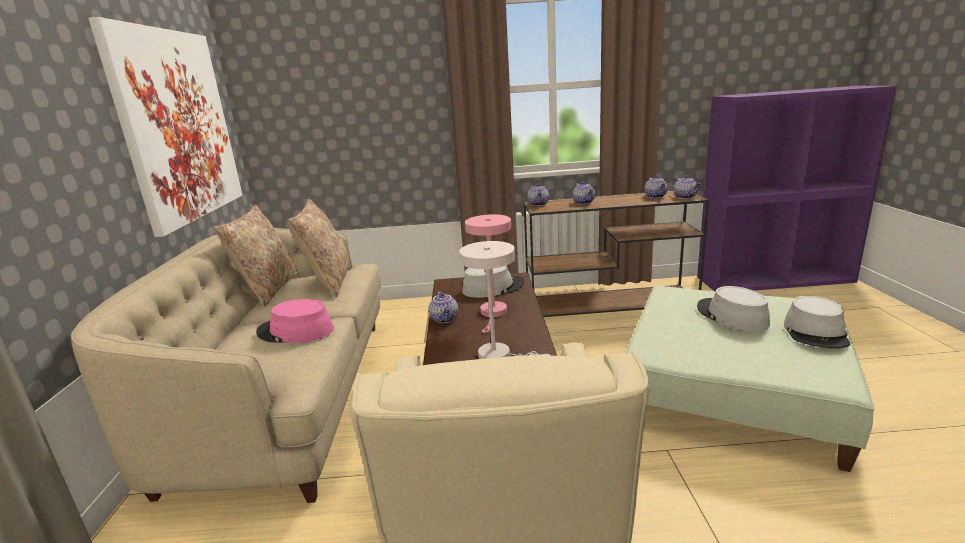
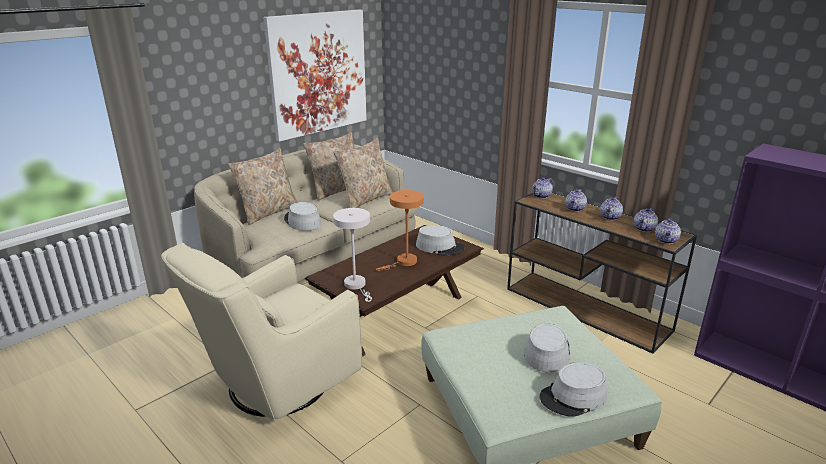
camera: 45 degrees right, 5 degrees up
pink hat [256,299,334,343] -> grey hat [284,202,321,231]
teapot [429,291,458,324] -> teapot moved to [600,197,623,220]
pink table lamp [465,214,511,333] -> orange table lamp [376,190,424,271]
none -> beige pillow [228,148,297,225]

